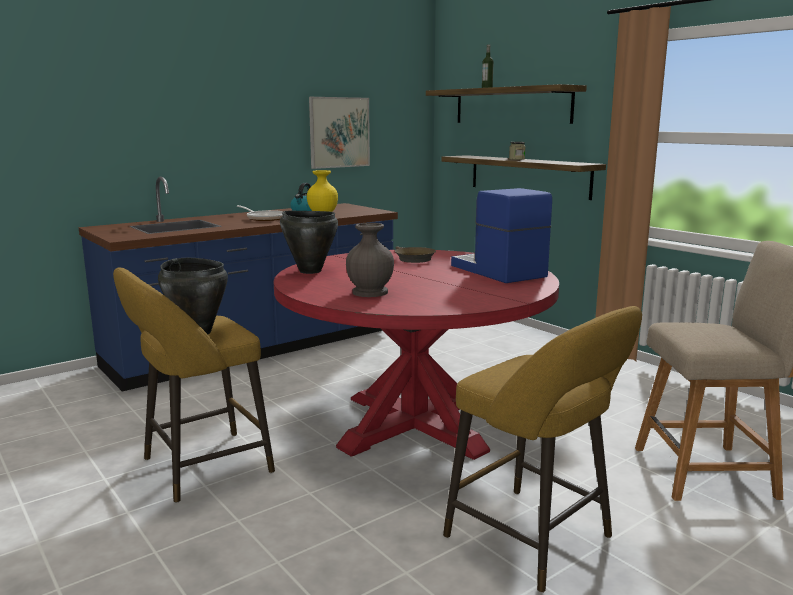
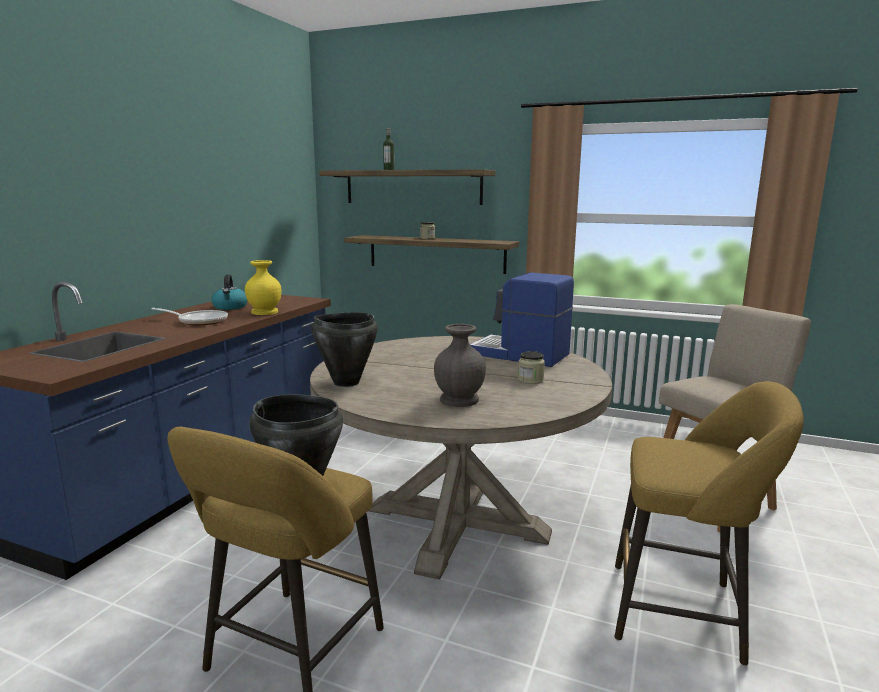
camera: 30 degrees left, 0 degrees up
red dining table [274,250,559,460] -> beige dining table [310,336,612,579]
picture [309,97,370,169] -> none
brown frying pan [395,246,436,263] -> none
none -> jar [518,351,545,384]

